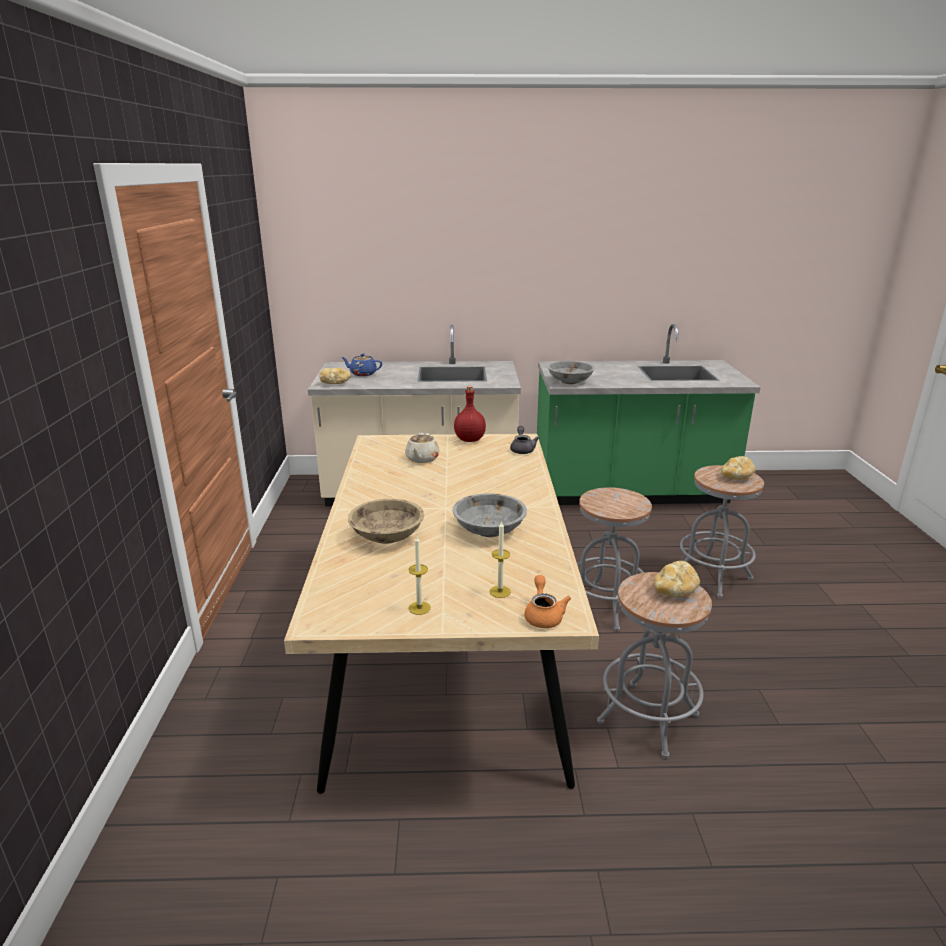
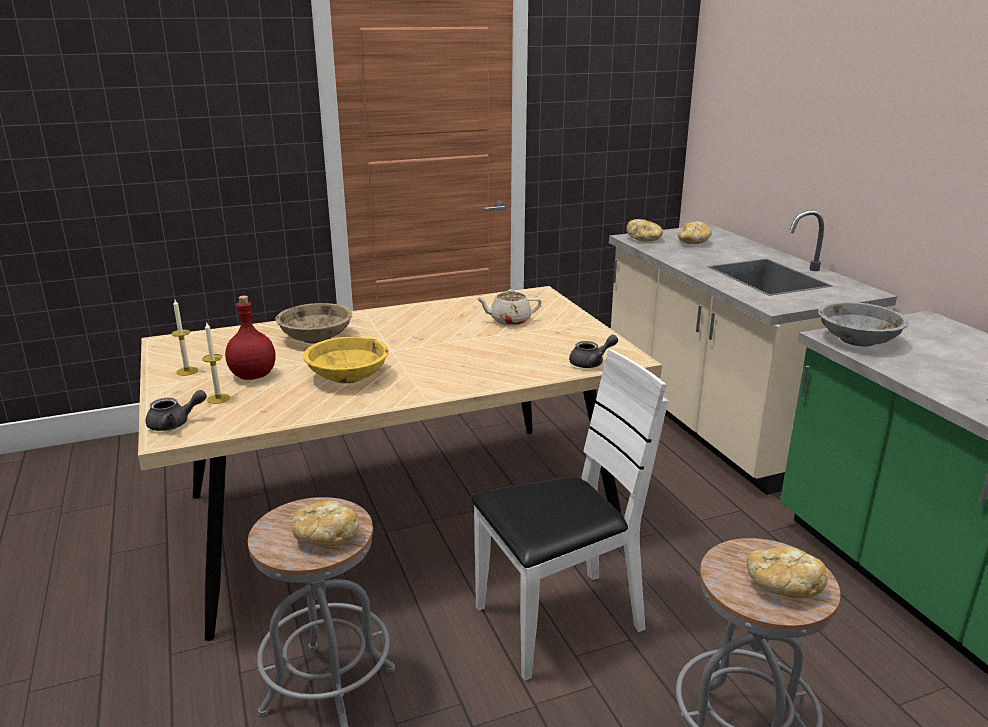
camera: 70 degrees right, 0 degrees up
blue teapot [341,353,382,376] -> bread [678,221,712,244]
grey bowl [452,493,527,537] -> yellow bowl [303,337,389,384]
red bottle [454,386,486,442] -> red bottle moved to [225,296,276,380]
orange teapot [524,575,571,628] -> grey teapot [146,390,207,431]
grey stool [577,487,652,631] -> white chair [470,349,668,680]

